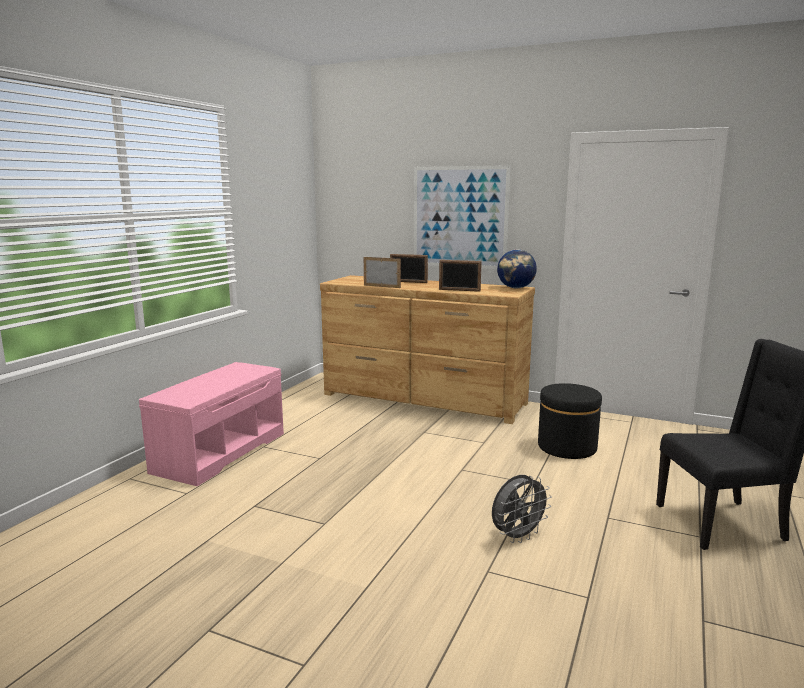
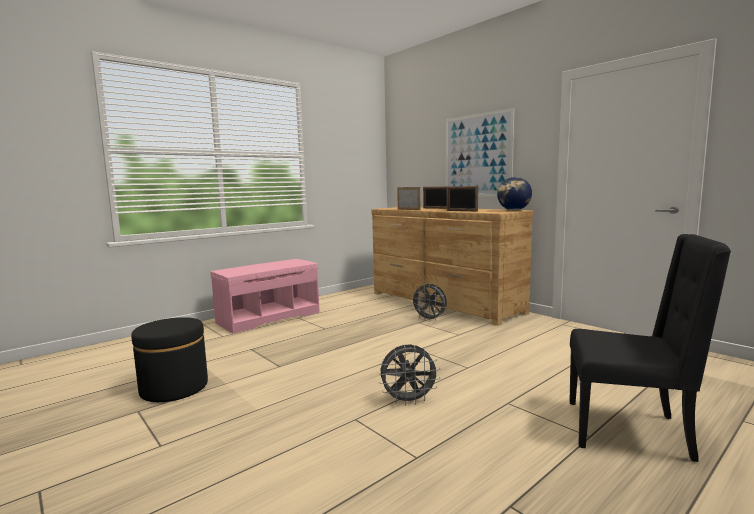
camera: 25 degrees right, 5 degrees down
black ottoman [538,383,602,459] -> black ottoman moved to [131,317,208,402]
none -> grey fan [410,283,447,322]

